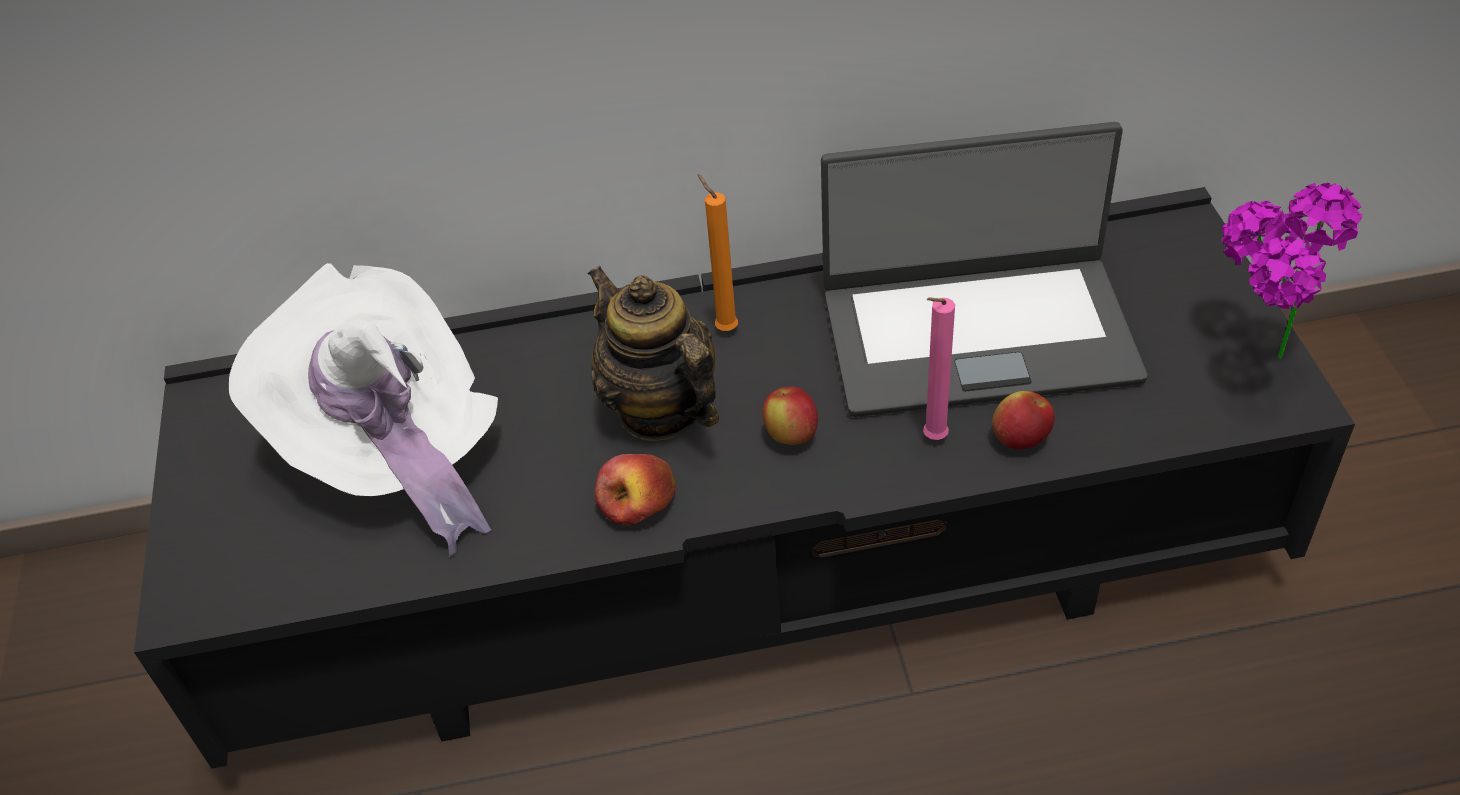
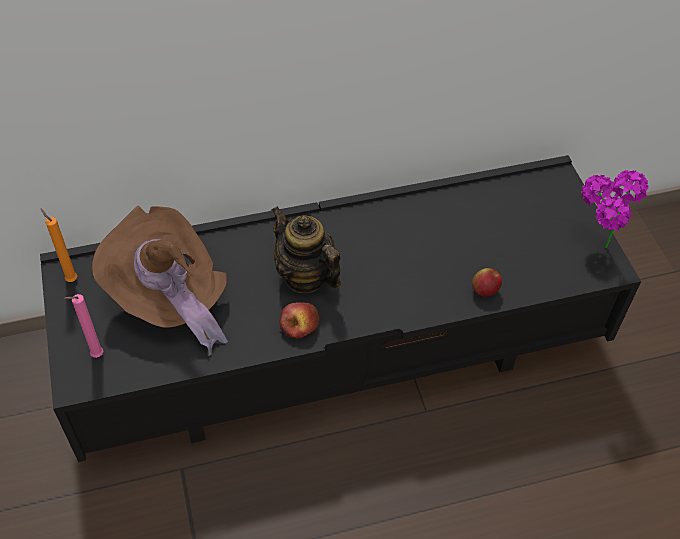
camera: 10 degrees left, 5 degrees up
white hat [229,263,498,557] -> brown hat [92,206,228,356]
orange candle [698,174,738,331] -> orange candle moved to [41,209,77,282]
apple [763,387,818,445] -> none
laptop [821,122,1148,417] -> none
pink candle [923,297,955,440] -> pink candle moved to [64,294,103,358]

